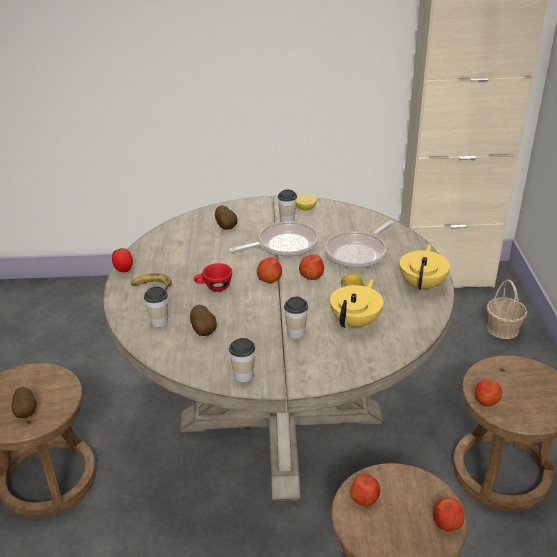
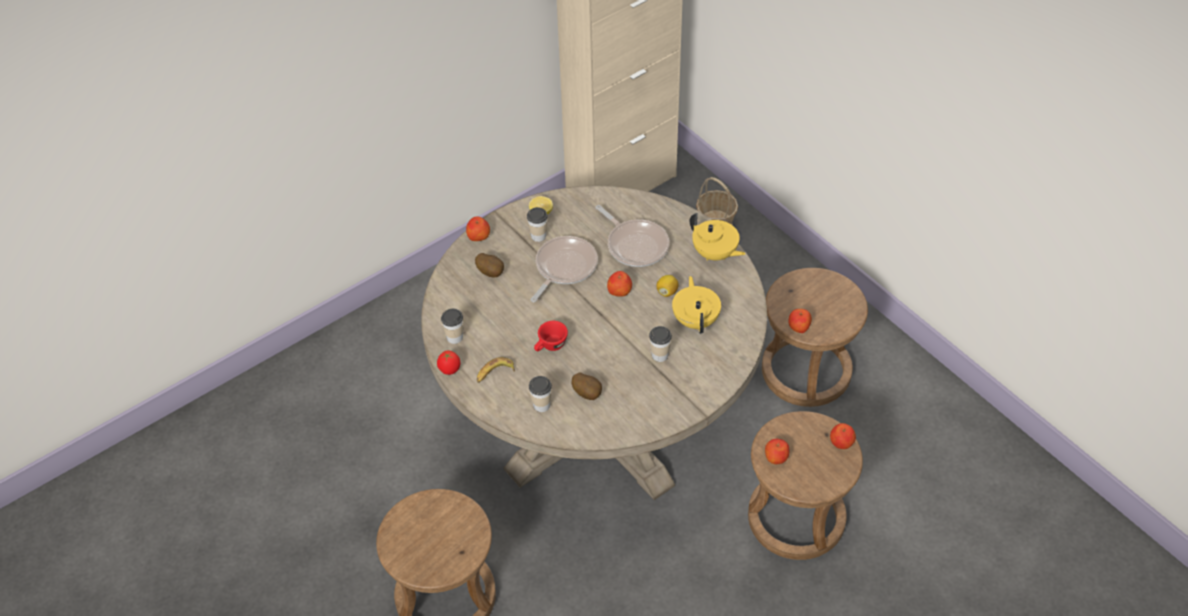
camera: 35 degrees left, 15 degrees up
potato [11,387,37,418] -> none
cup [229,338,255,382] -> cup moved to [441,309,463,344]
apple [257,257,282,283] -> apple moved to [466,216,490,241]
frying pan [325,220,393,268] -> frying pan turned 45 degrees counterclockwise [595,205,669,267]
yellow teapot [400,244,450,292] -> yellow teapot turned 150 degrees clockwise [690,213,746,261]

